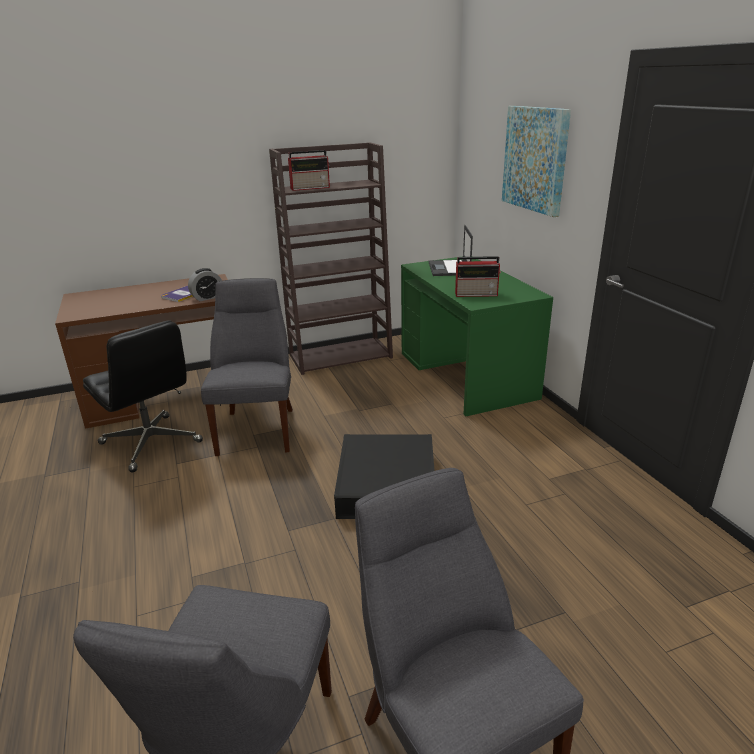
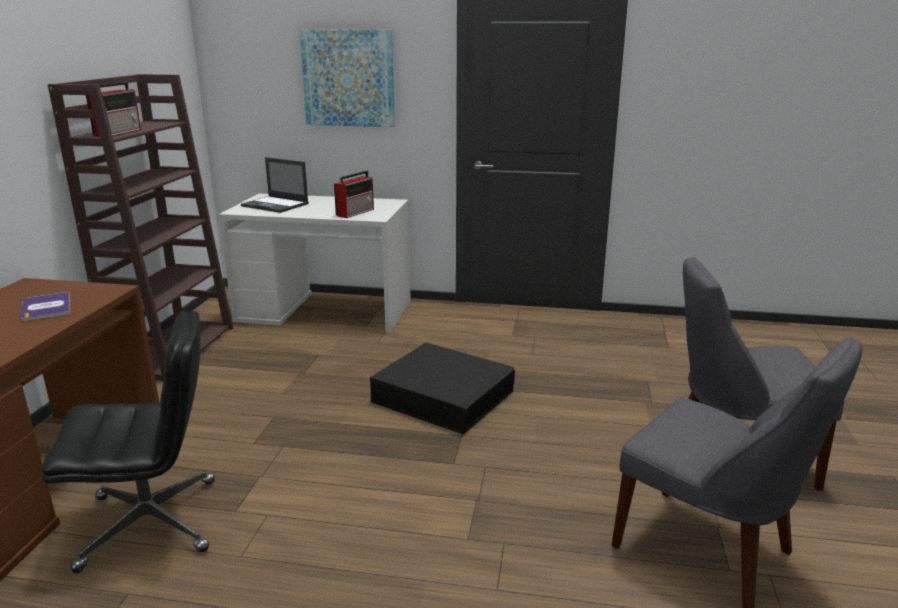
camera: 60 degrees left, 5 degrees down
alarm clock [188,268,222,301] -> none
grey chair [201,278,293,456] -> none
green desk [401,256,553,416] -> white desk [219,194,411,334]

